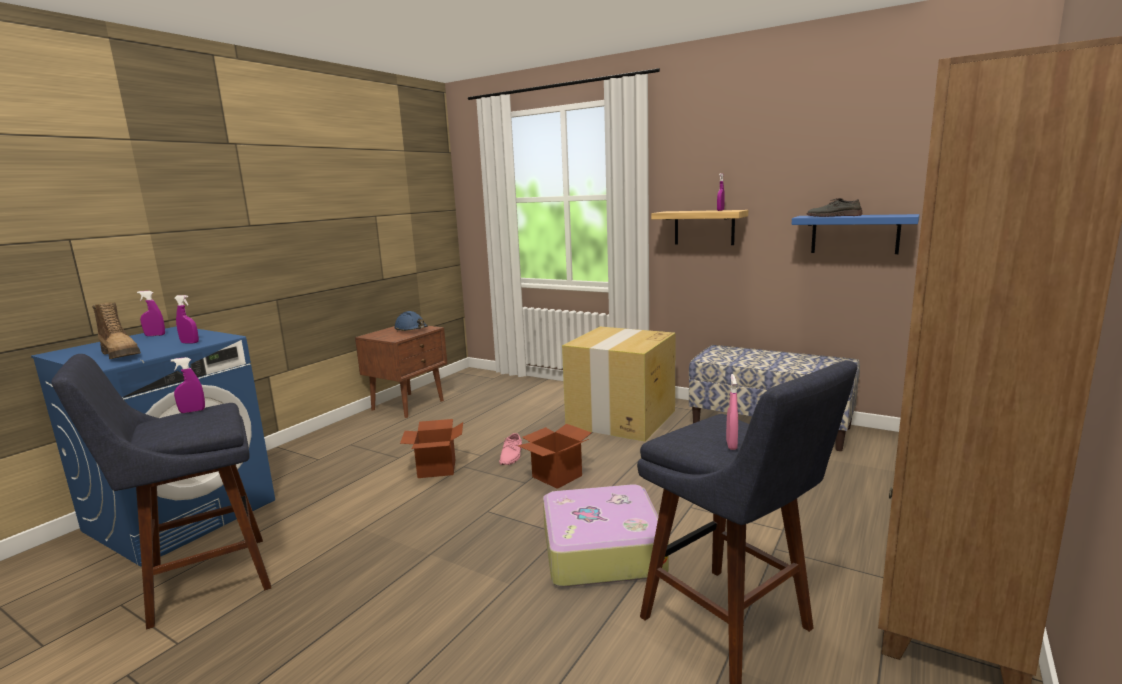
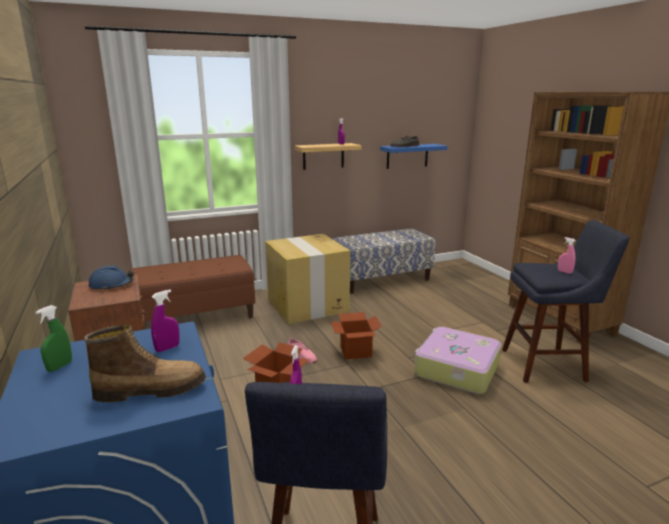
camera: 55 degrees left, 5 degrees up
purple spray bottle [137,291,165,336] -> green spray bottle [36,305,72,372]
none -> brown bench [131,255,255,329]

